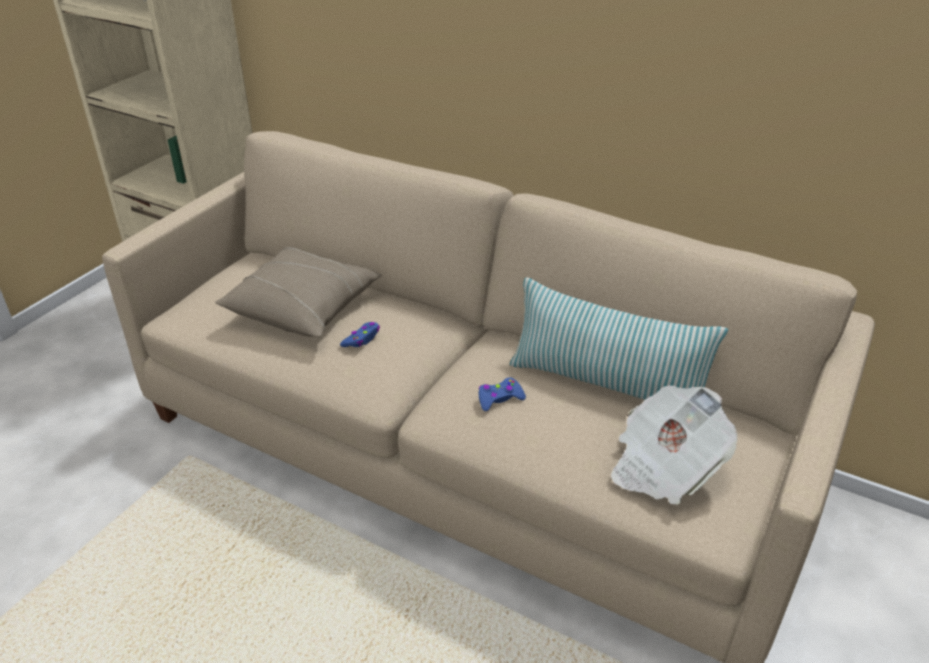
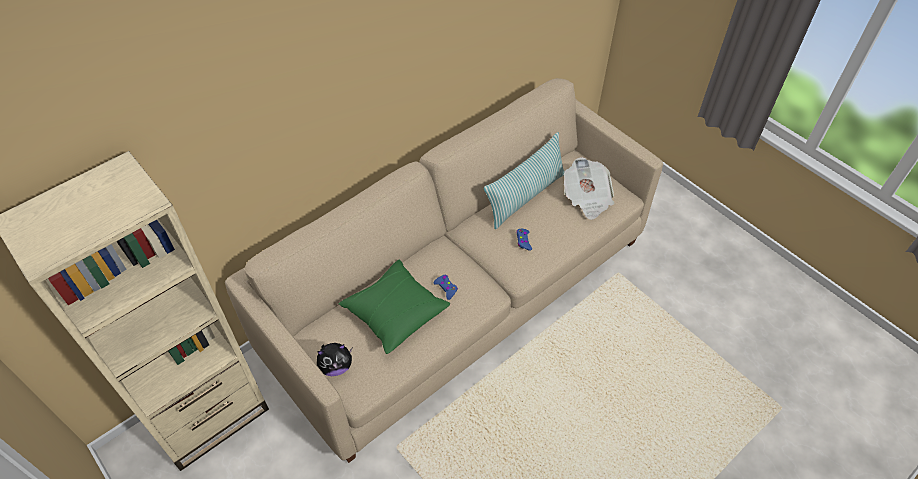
camera: 70 degrees left, 15 degrees up
beige pillow [215,247,382,337] -> green pillow [339,260,450,354]
none -> plush toy [317,343,352,376]

